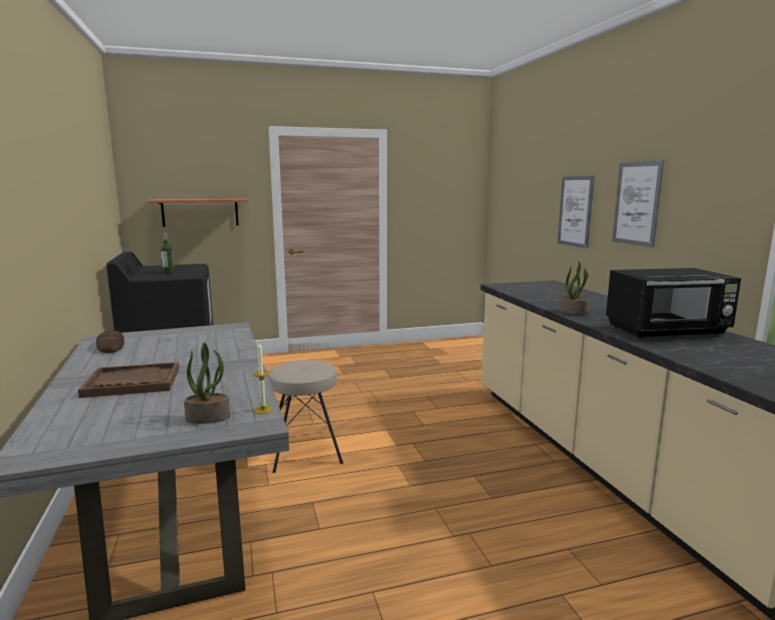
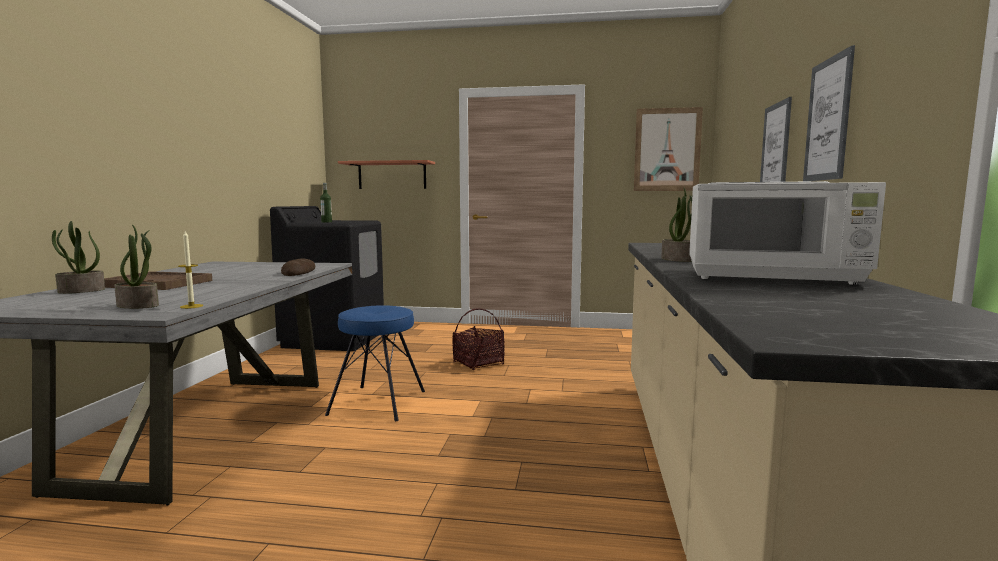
camera: 25 degrees right, 5 degrees down
bread [96,330,124,353] -> bread moved to [281,258,315,276]
beige stool [268,360,343,473] -> blue stool [325,305,425,421]
black microwave [606,268,741,338] -> white microwave [689,181,886,285]
none -> potted plant [52,221,105,294]
none -> basket [452,308,505,370]
none -> picture [634,107,703,191]

